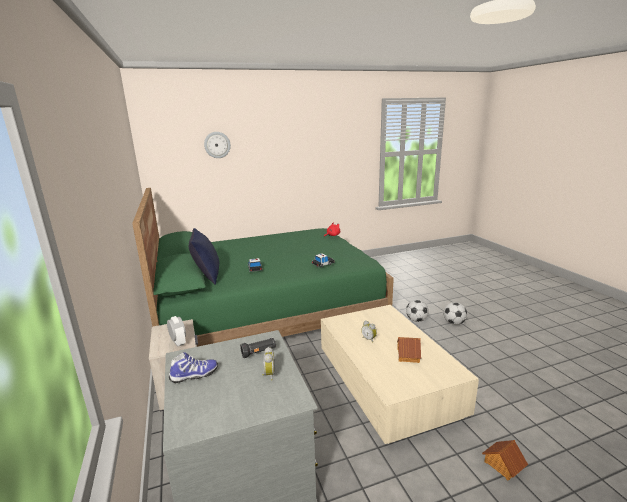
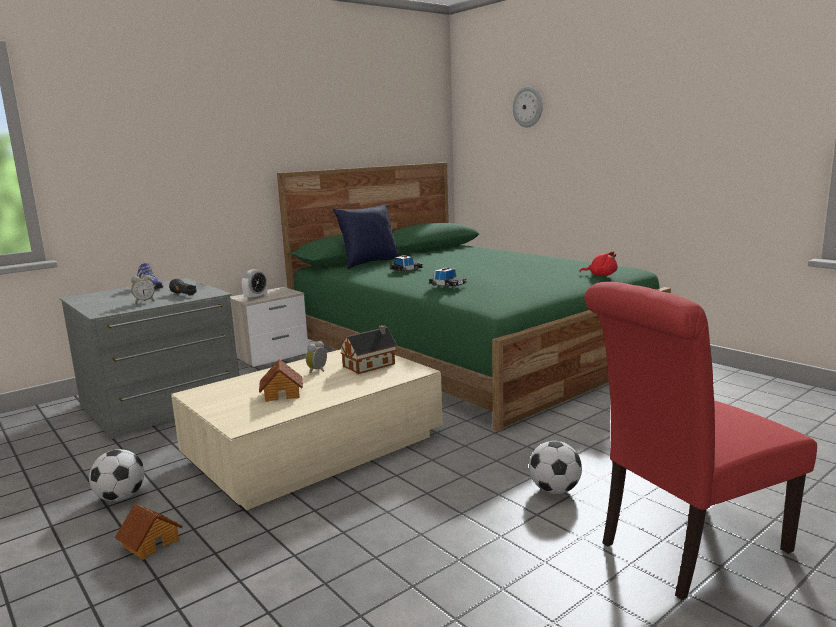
camera: 70 degrees right, 5 degrees down
football [406,300,429,322] -> football moved to [89,449,145,501]
none -> toy house [340,325,397,374]
none -> red chair [584,282,817,600]

